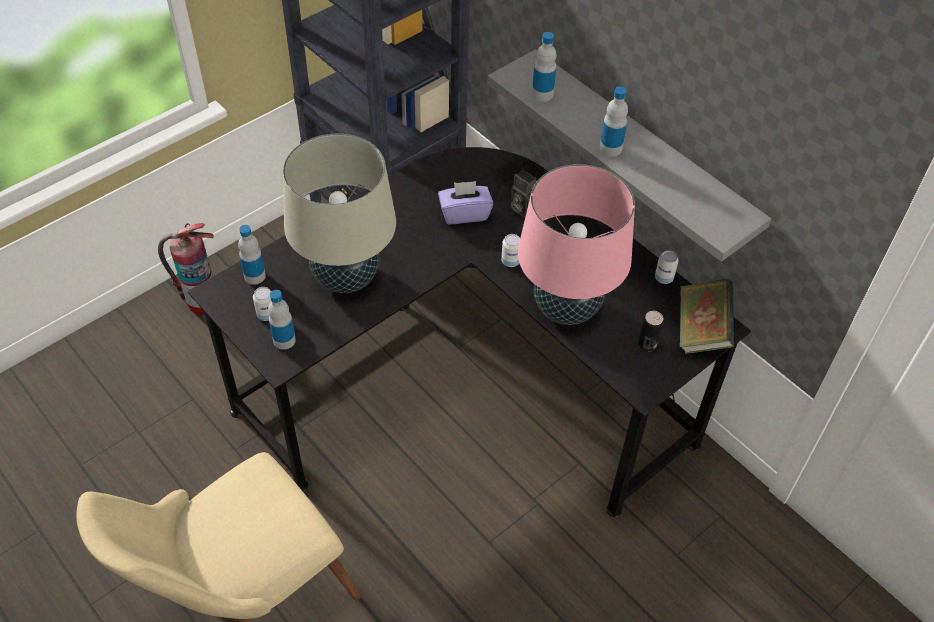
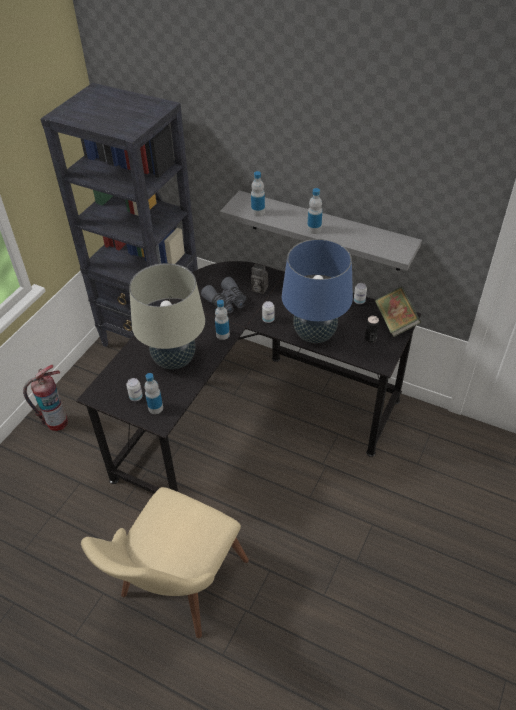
camera: 20 degrees left, 5 degrees down
bottle [238,225,266,285] -> bottle moved to [215,300,230,340]
purple tissue box [438,181,493,224] -> grey binoculars [201,277,247,313]
pink table lamp [518,164,635,325] -> blue table lamp [282,239,353,343]

